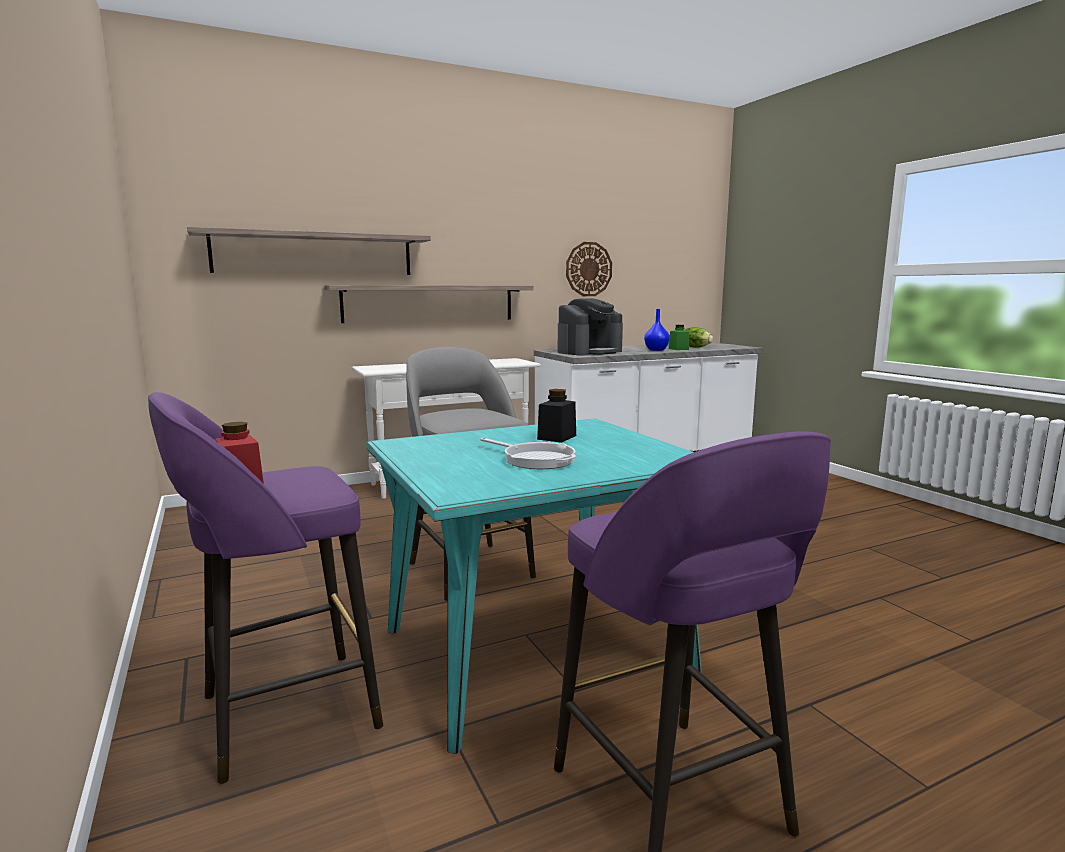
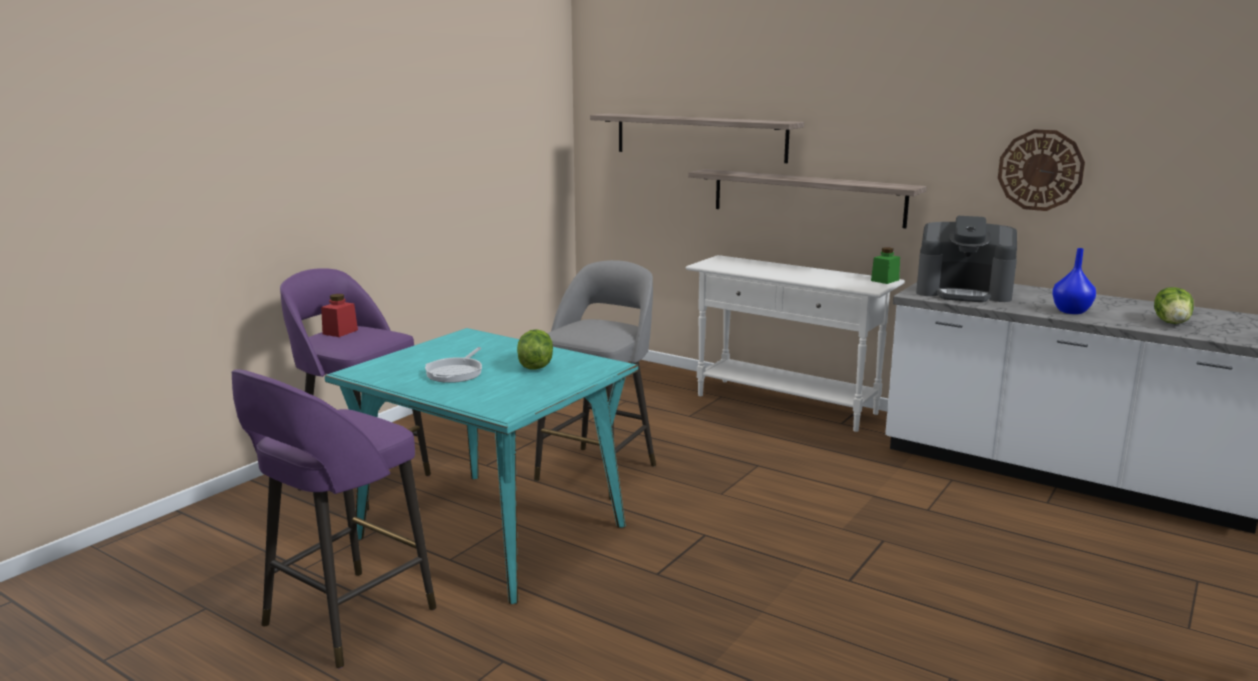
camera: 60 degrees right, 5 degrees up
black jar [537,389,576,443] -> lettuce [517,329,553,370]
green jar [669,325,689,350] -> green jar moved to [871,247,900,284]

